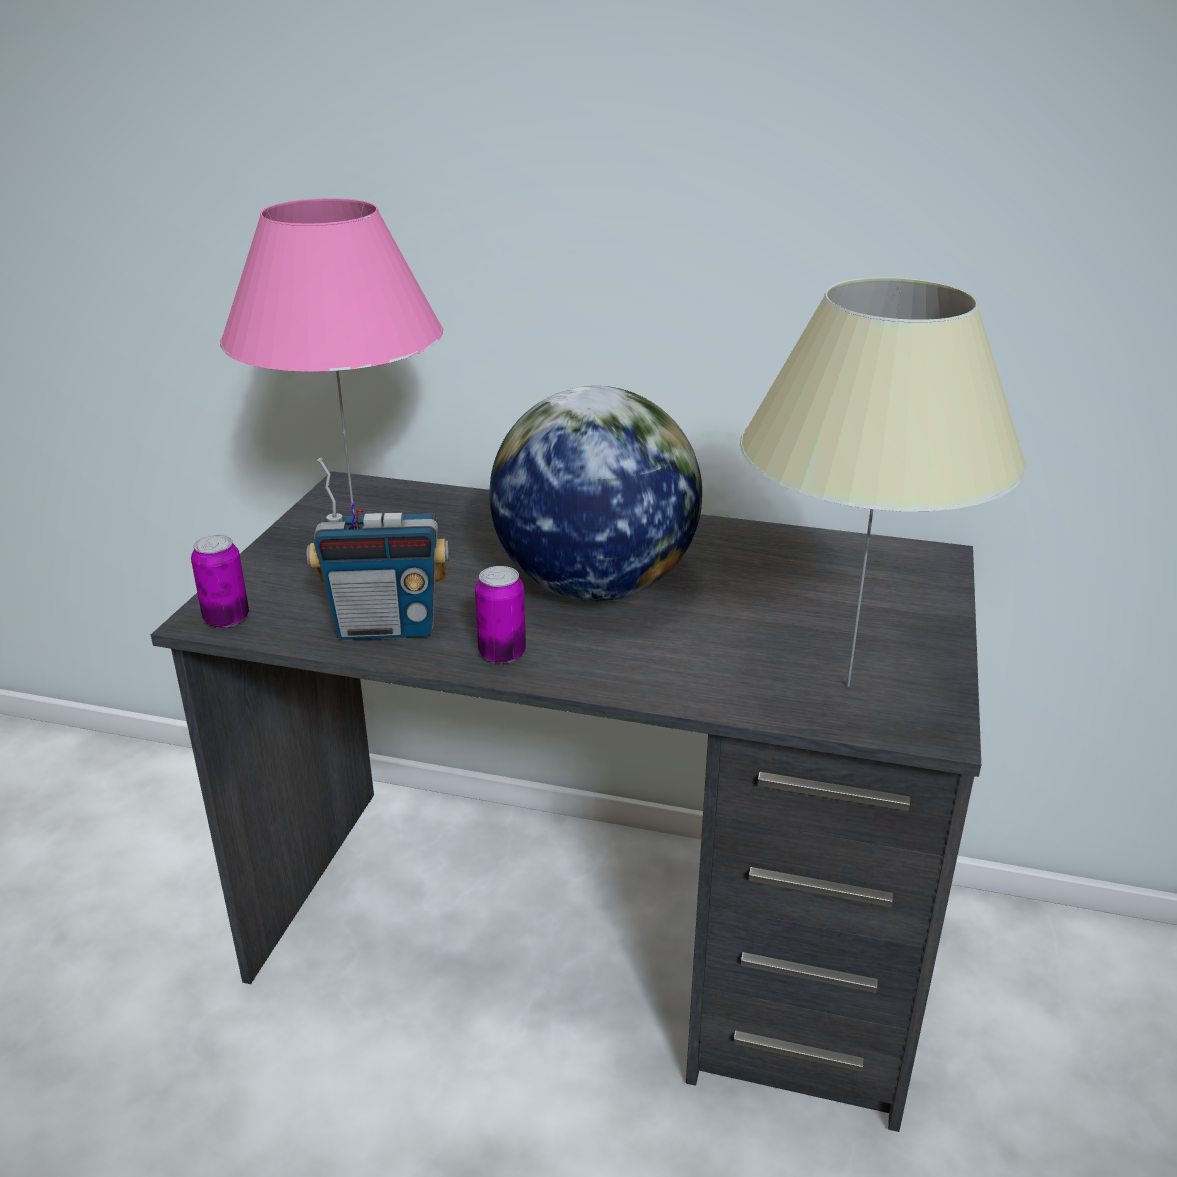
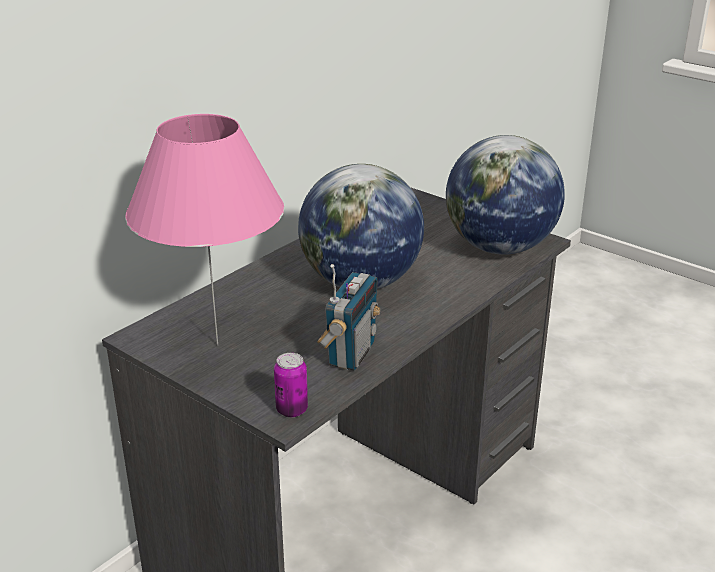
camera: 65 degrees left, 0 degrees up
can [475,566,526,664] -> none
beige table lamp [740,277,1026,686] -> globe [446,135,565,255]

